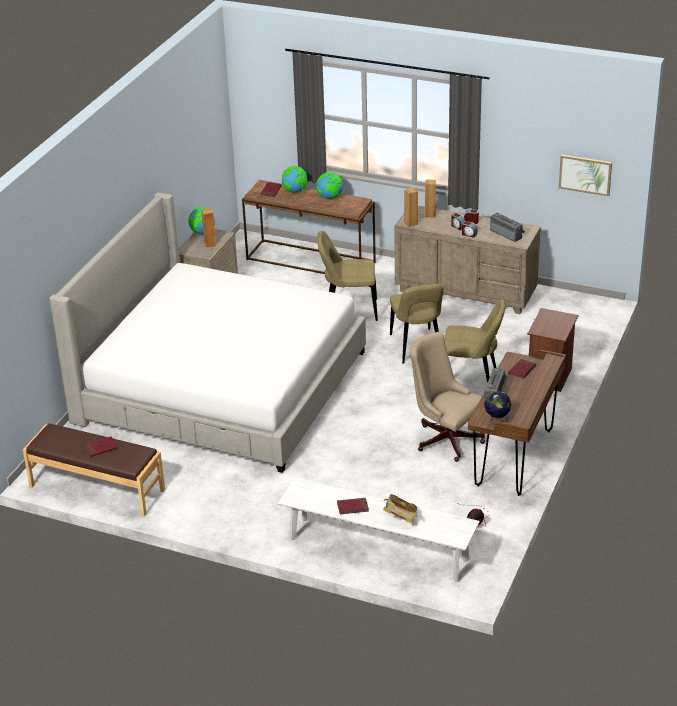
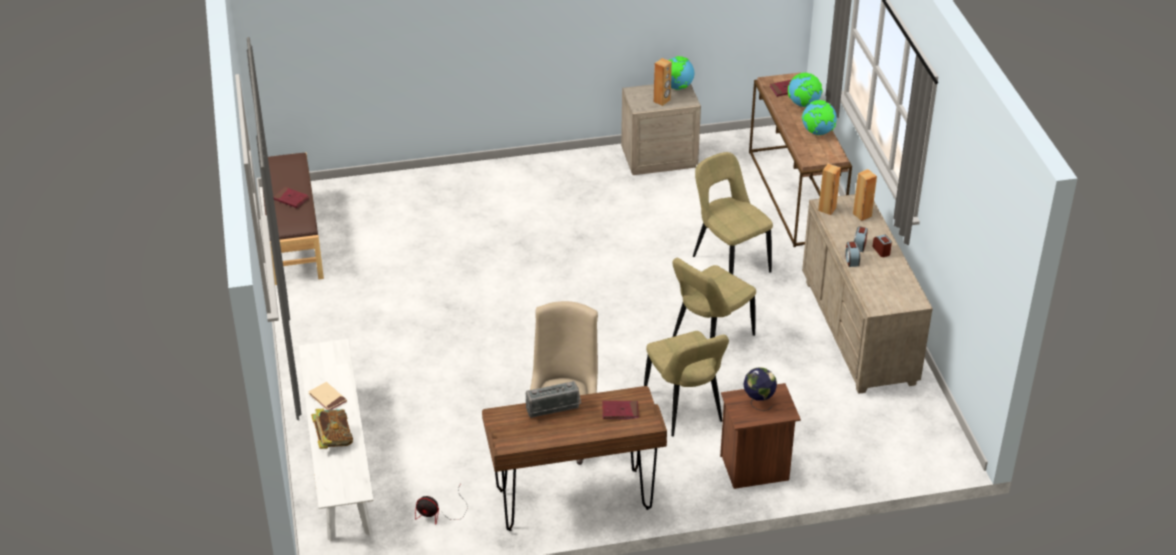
camera: 55 degrees right, 5 degrees up
bed [49,192,366,473] -> none
red book [337,498,369,514] -> beige book [308,382,347,410]
globe [484,391,511,425] -> globe moved to [743,368,777,411]
radio [490,213,525,242] -> none
picture [559,154,612,196] -> none

